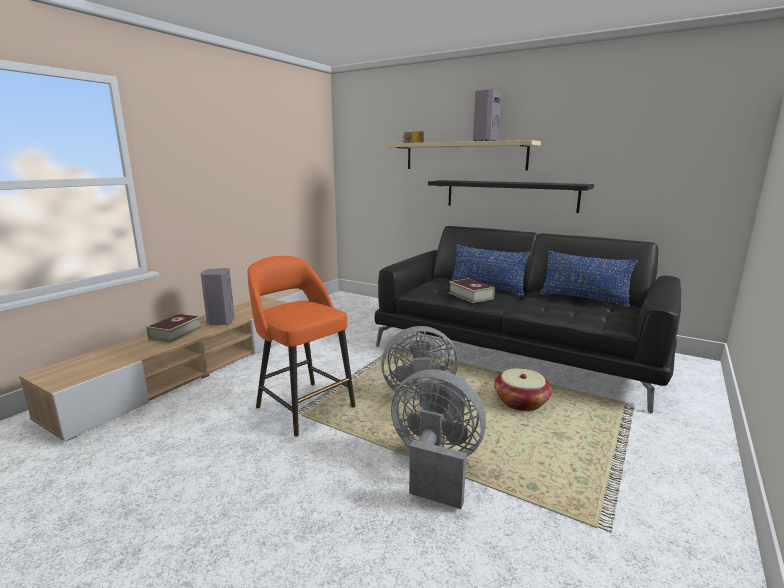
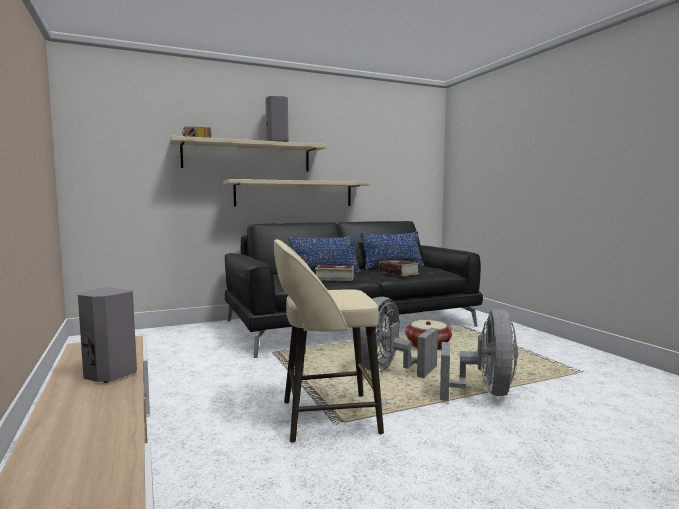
camera: 55 degrees left, 10 degrees down
book [146,313,202,343] -> book moved to [379,260,419,276]
orange stool [247,256,355,437] -> beige stool [274,239,384,443]
grey fan [391,369,486,509] -> grey fan turned 135 degrees clockwise [440,309,518,401]
black shelf [428,180,594,213] -> beige shelf [224,179,370,206]

